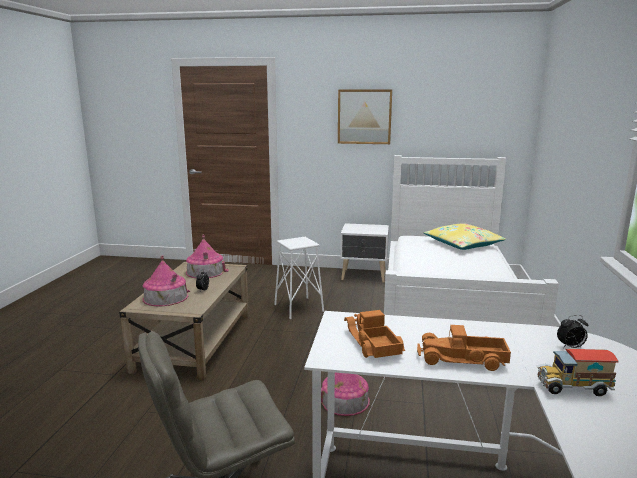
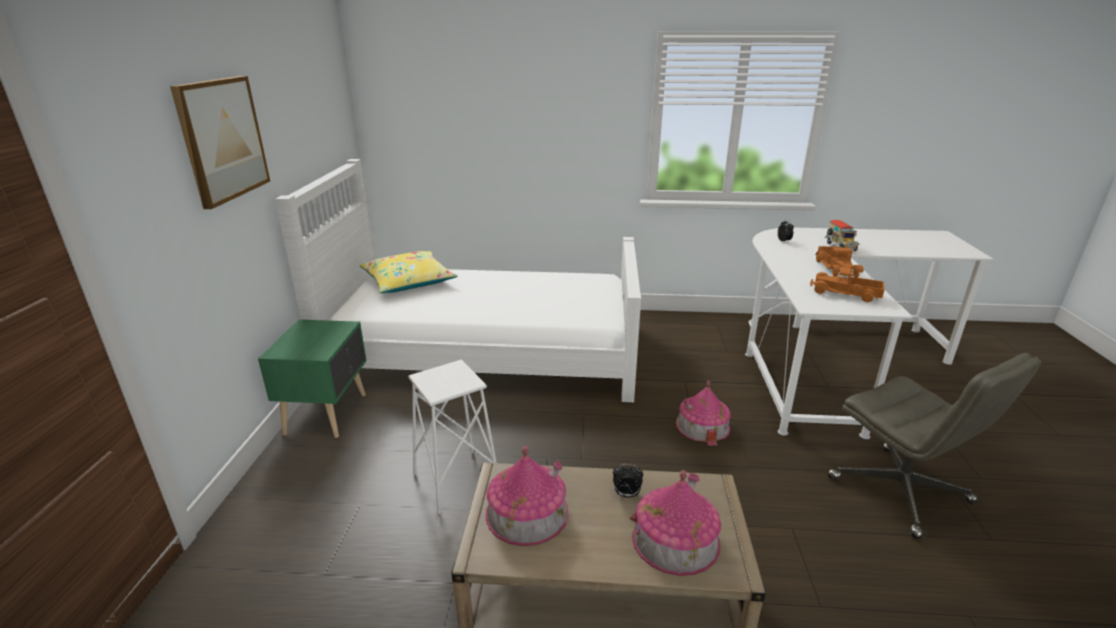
camera: 95 degrees left, 10 degrees up
white nightstand [340,223,389,283] -> green nightstand [258,320,367,438]
toy truck [344,310,405,358] -> toy truck turned 45 degrees clockwise [810,267,885,302]

